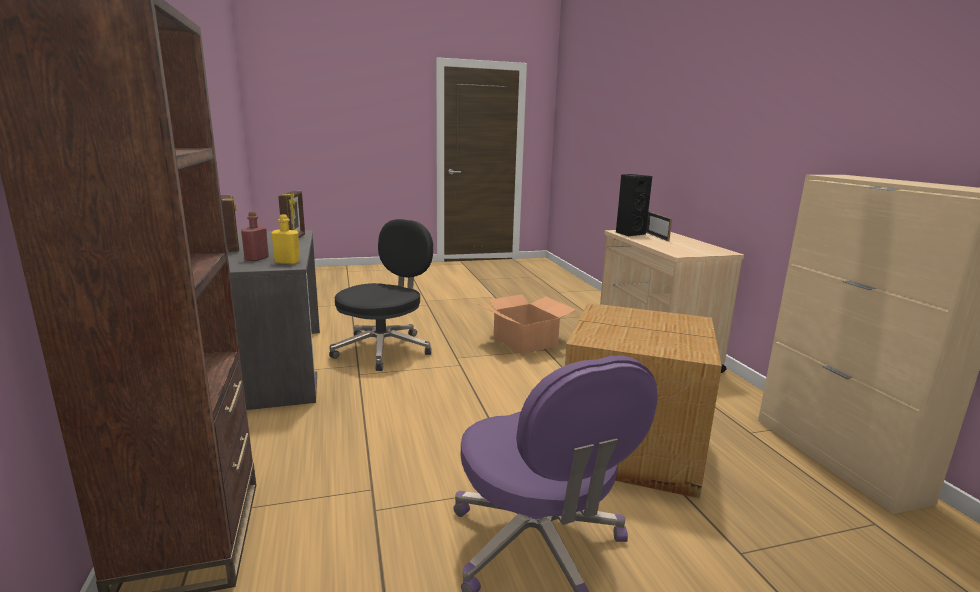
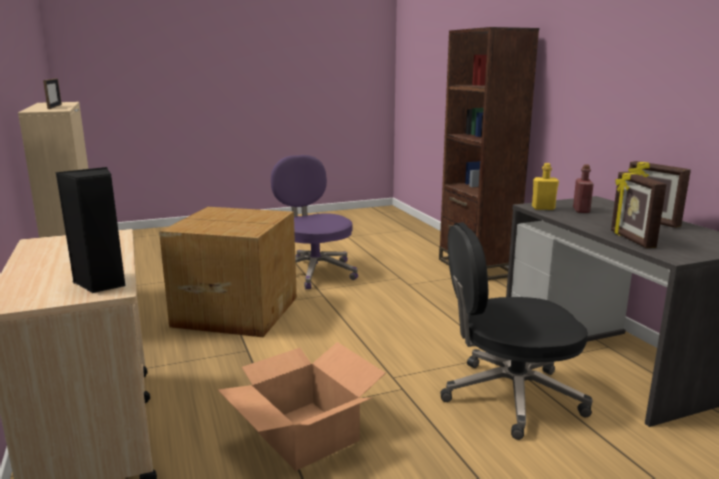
camera: 175 degrees right, 0 degrees up
black office chair [329,219,433,371] -> black office chair turned 60 degrees clockwise [441,222,593,440]
picture frame [646,211,672,241] -> picture frame moved to [43,78,62,109]

